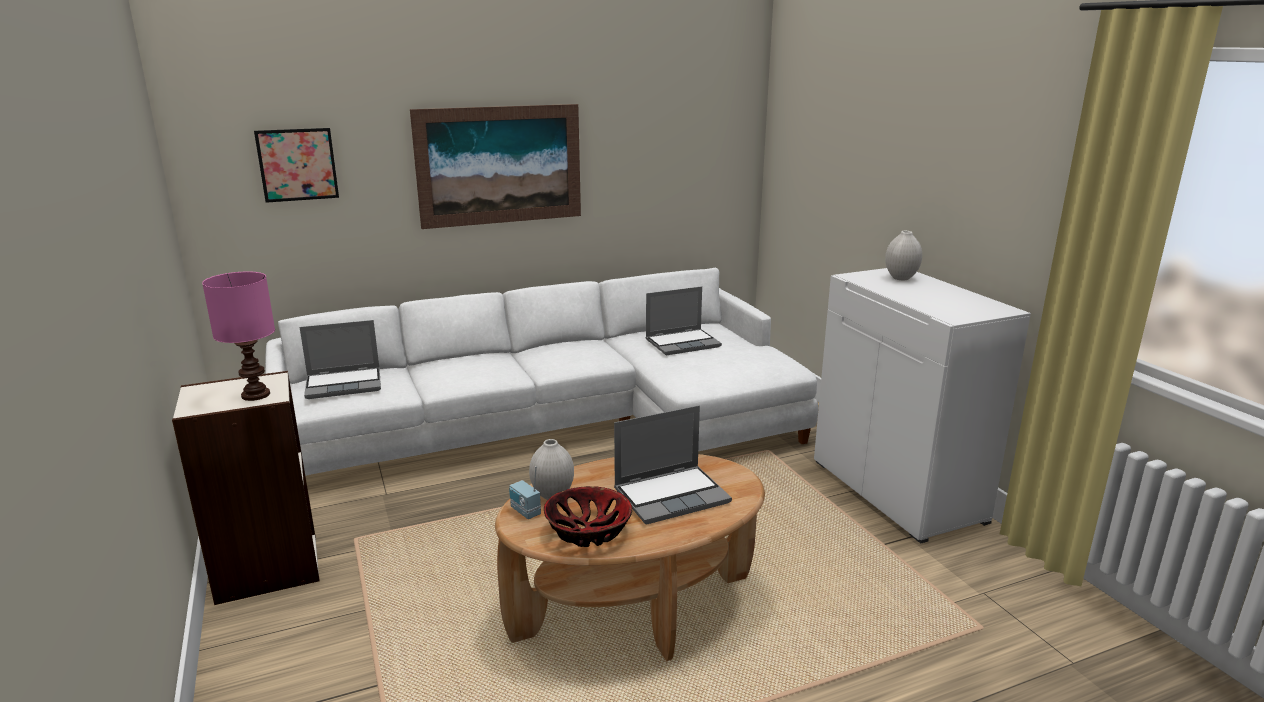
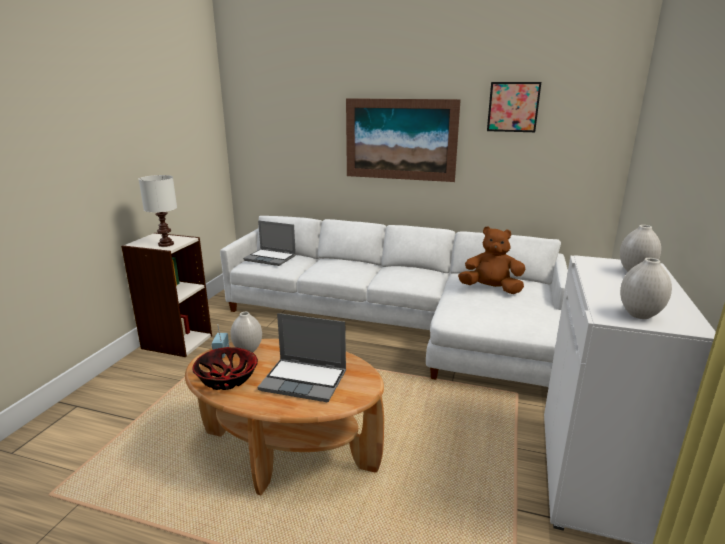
camera: 40 degrees right, 0 degrees up
pink table lamp [202,271,275,401] -> white table lamp [139,175,177,247]
picture [254,128,339,203] -> picture moved to [487,82,541,132]
laptop [646,286,722,355] -> brown plush toy [458,226,525,294]
none -> white vase [620,258,672,319]

